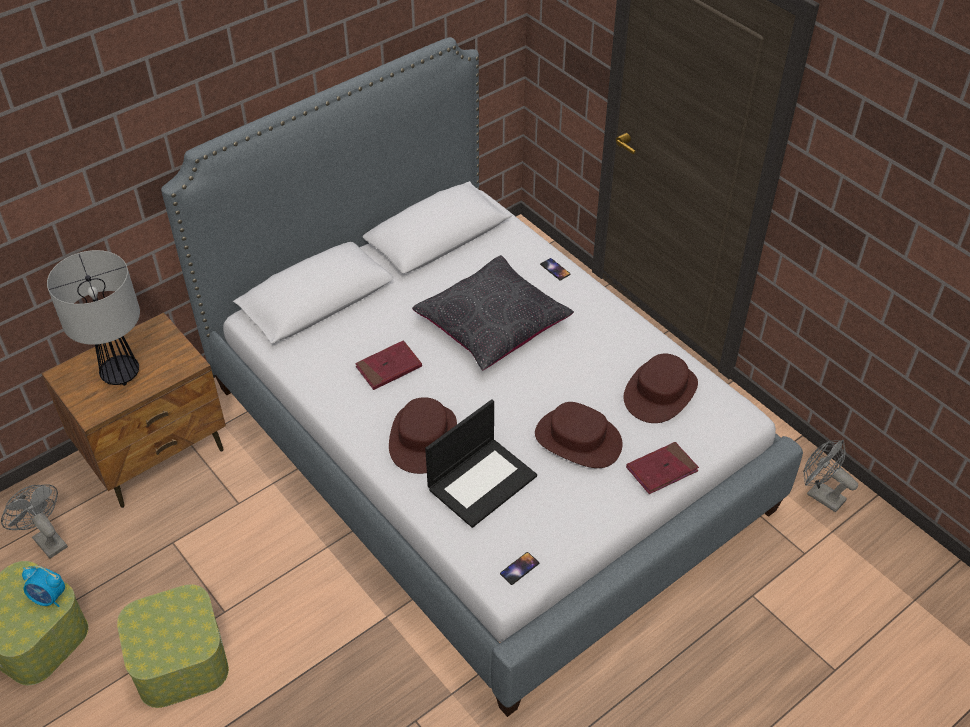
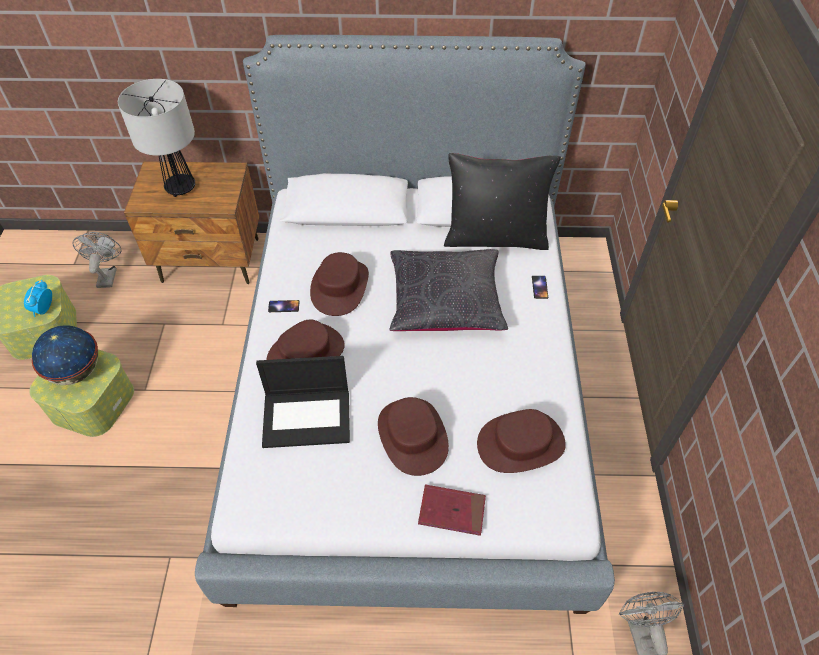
camera: 40 degrees right, 5 degrees up
alarm clock [22,566,65,607] -> alarm clock turned 45 degrees clockwise [24,280,52,317]
red book [355,340,422,390] -> brown hat [310,252,369,316]
phone [500,552,539,585] -> phone moved to [268,300,300,312]
none -> globe [32,325,98,385]
none -> black pillow [444,153,561,250]

